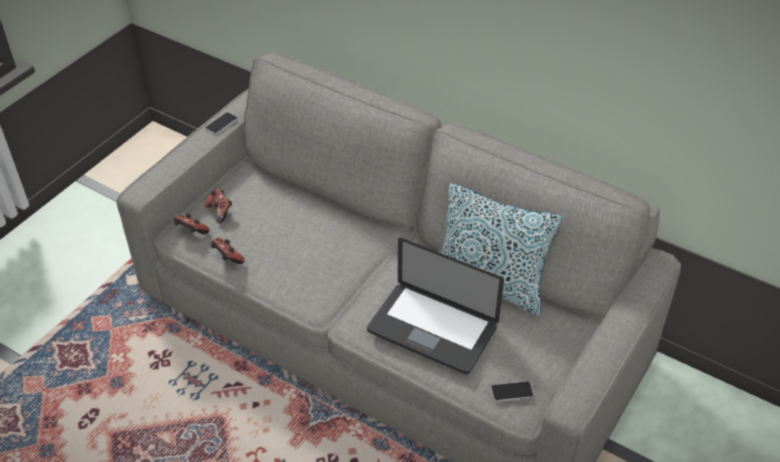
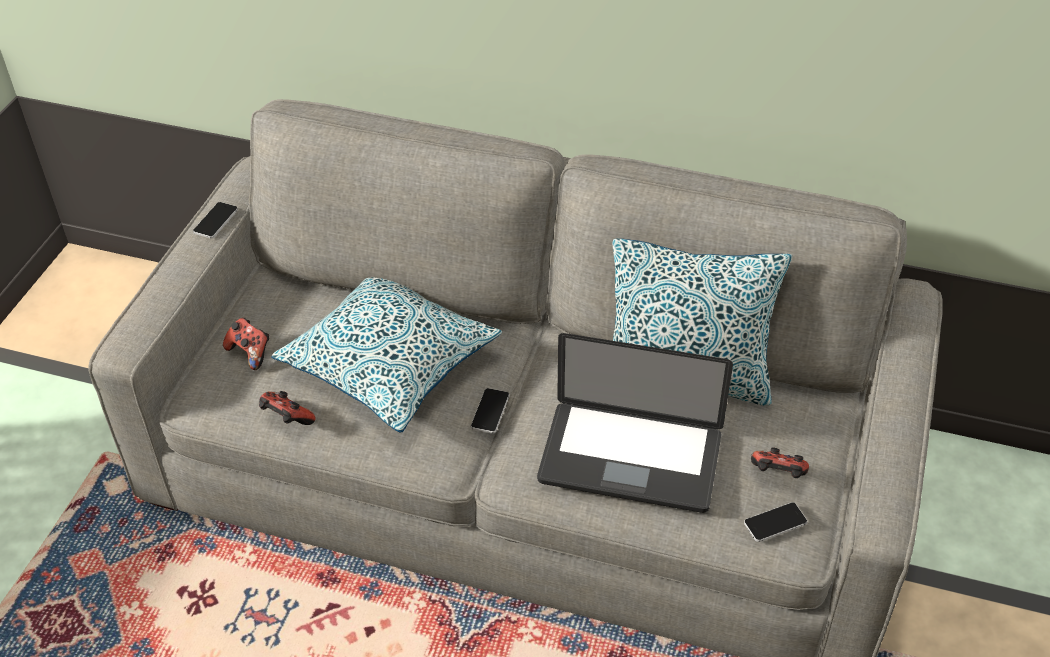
camera: 15 degrees left, 0 degrees up
game controller [174,214,209,234] -> game controller moved to [751,448,809,478]
none -> pillow [272,278,502,433]
none -> phone [471,388,509,434]

